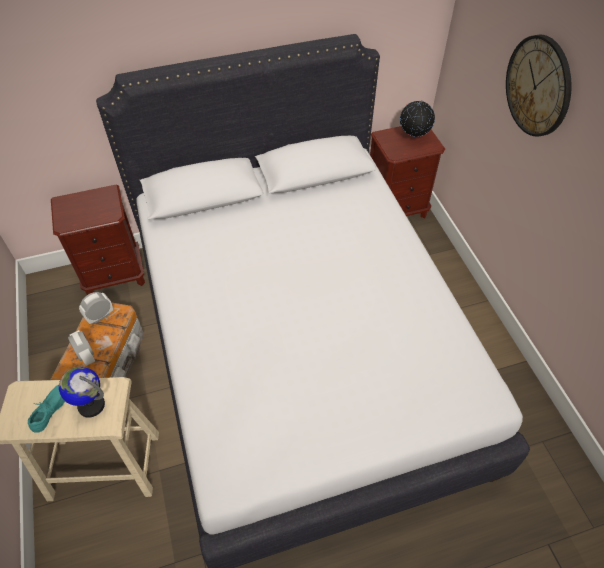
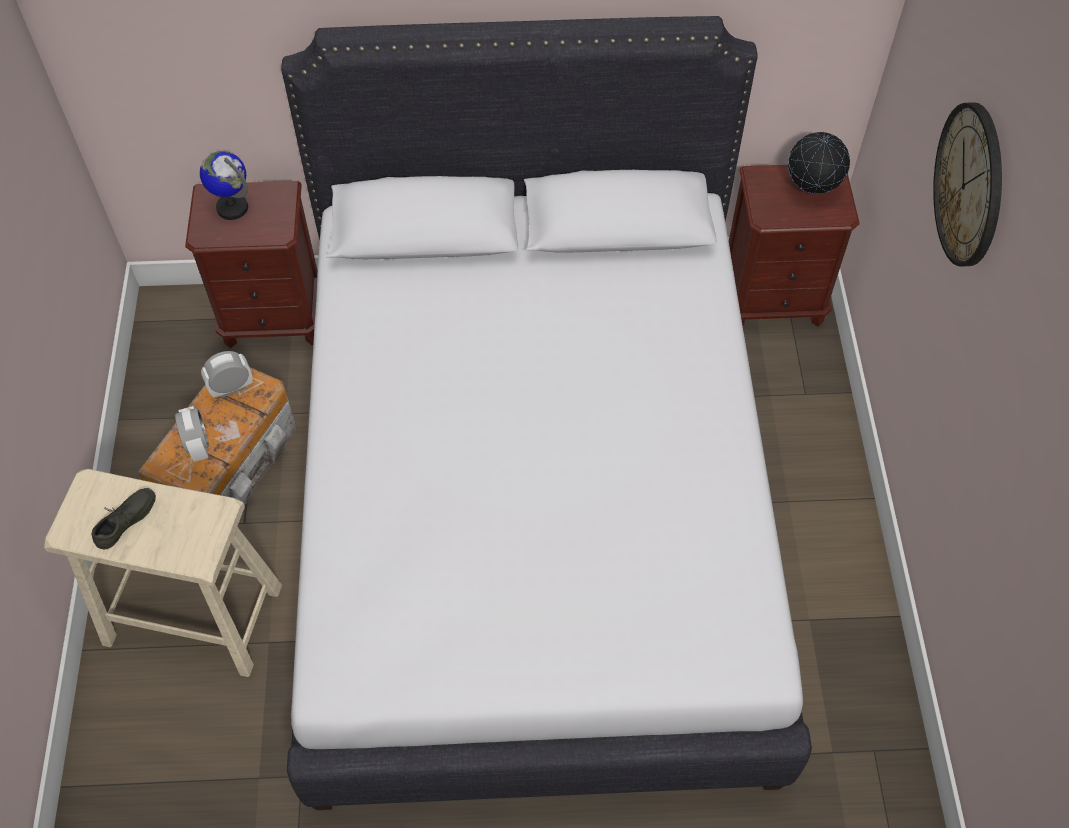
camera: 15 degrees right, 5 degrees up
turquoise shoe [28,385,65,433] -> grey shoe [92,488,156,549]
globe [59,366,105,418] -> globe moved to [200,151,248,220]

